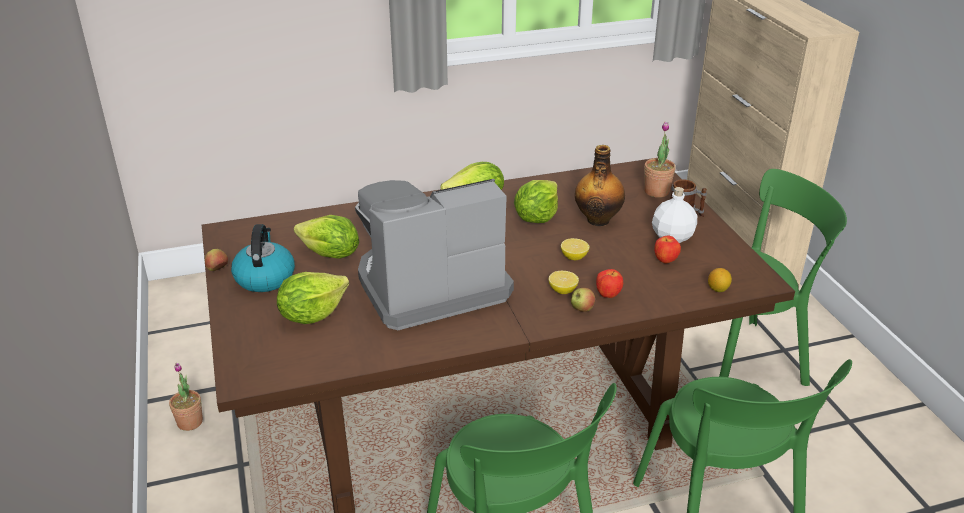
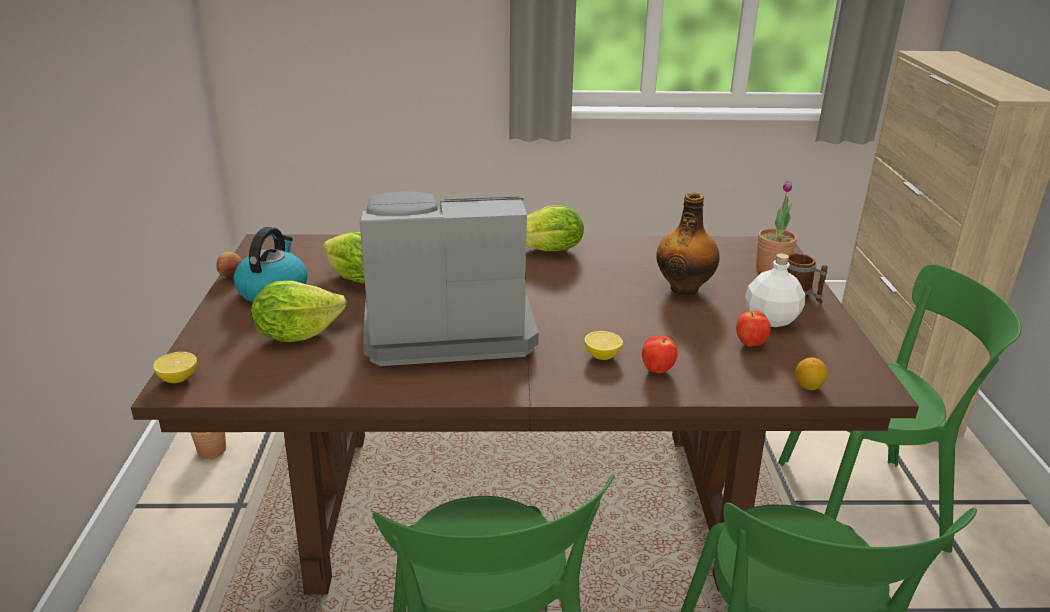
camera: 15 degrees right, 5 degrees down
lettuce [514,180,558,223] -> none
lemon [561,238,589,260] -> lemon moved to [153,352,197,383]
apple [571,288,595,312] -> none

